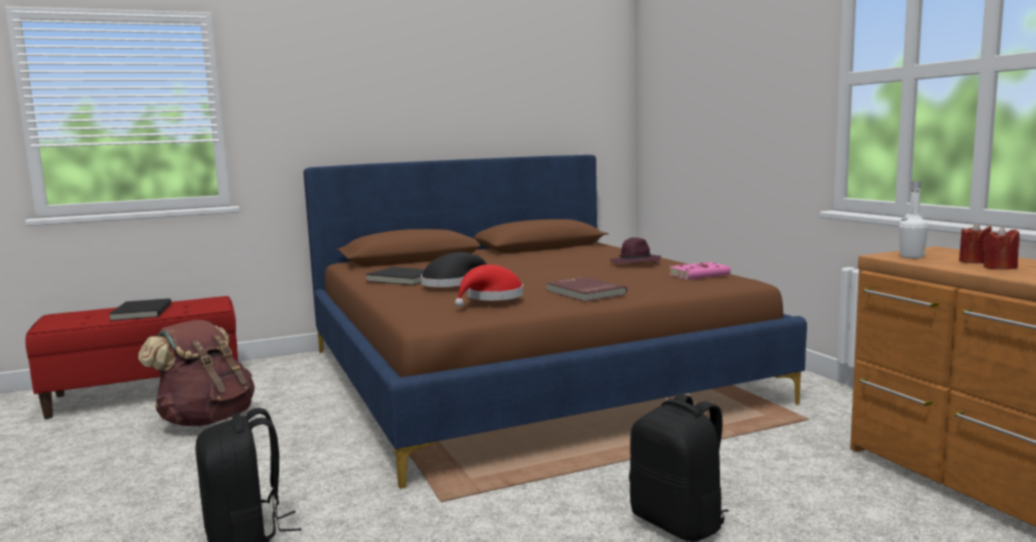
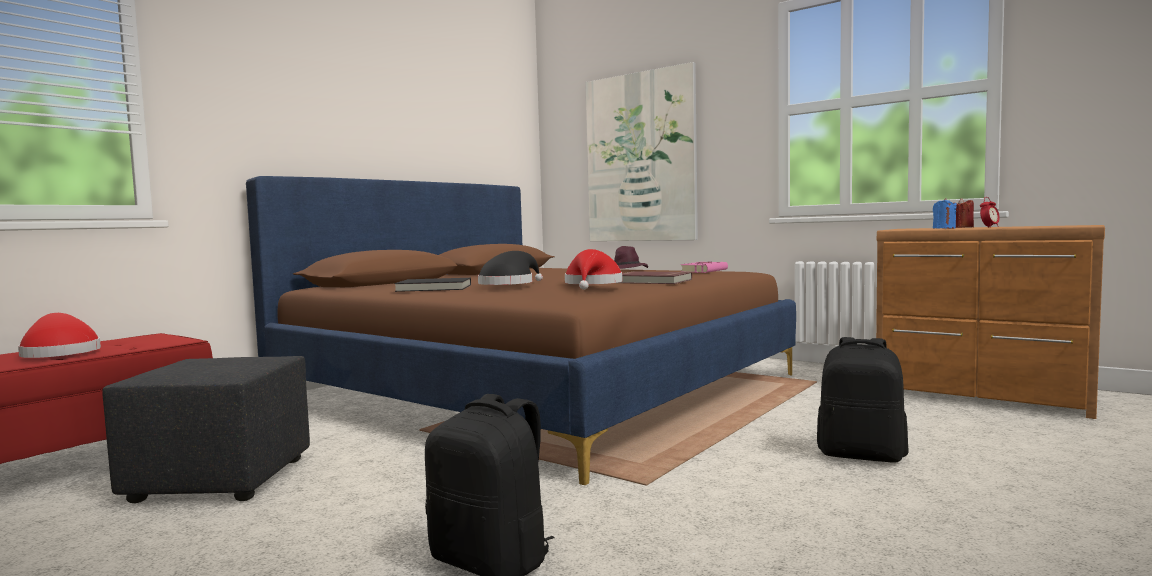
camera: 30 degrees left, 5 degrees down
black book [109,298,171,321] -> red hat [18,313,101,358]
brown backpack [138,320,255,426] -> black ottoman [102,356,310,503]
white bottle [899,181,928,258] -> none
red candle [983,227,1020,270] -> alarm clock [980,197,1000,228]
none -> picture [585,62,698,241]
none -> blue candle [933,198,957,229]

